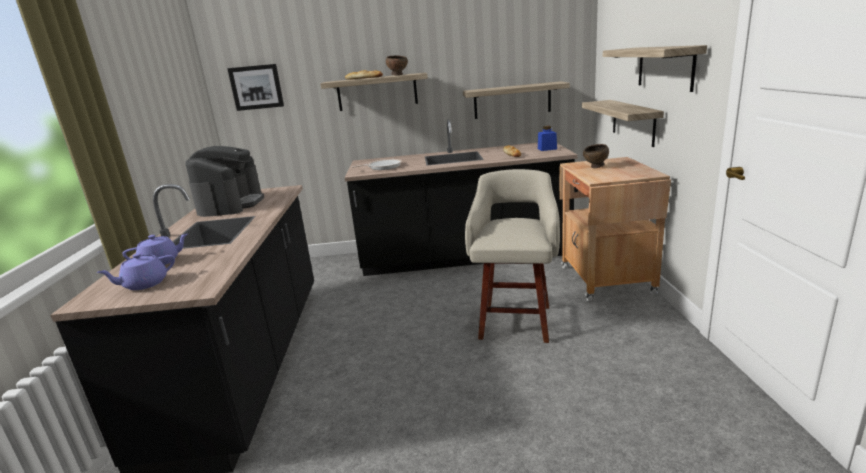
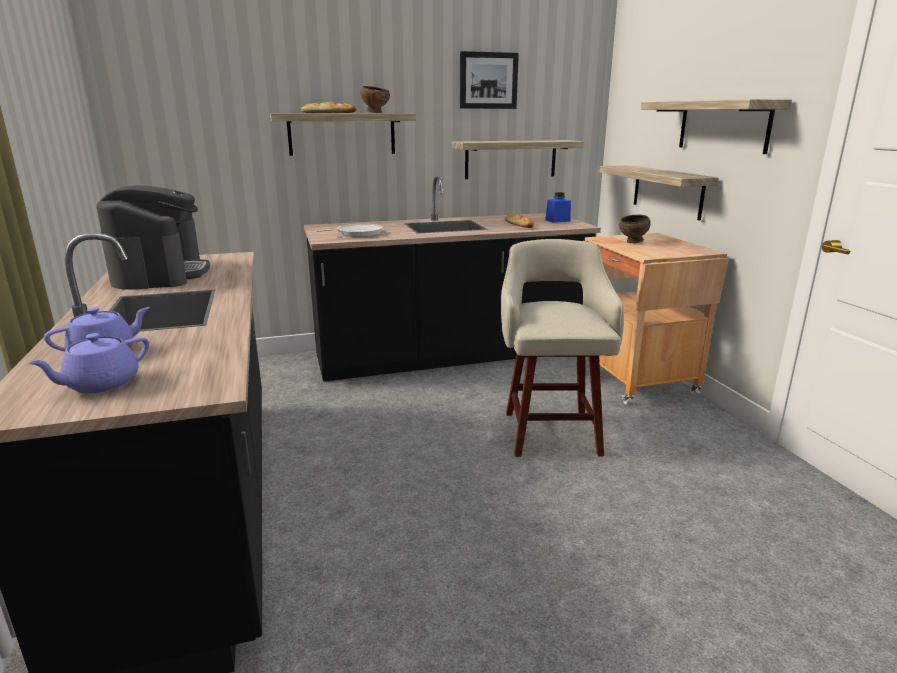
camera: 15 degrees left, 0 degrees up
picture [227,64,284,111] -> picture moved to [460,51,519,109]

